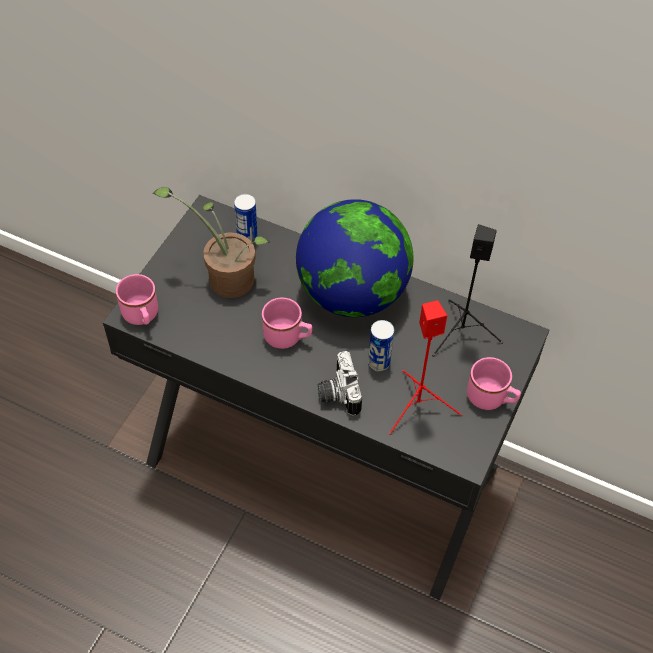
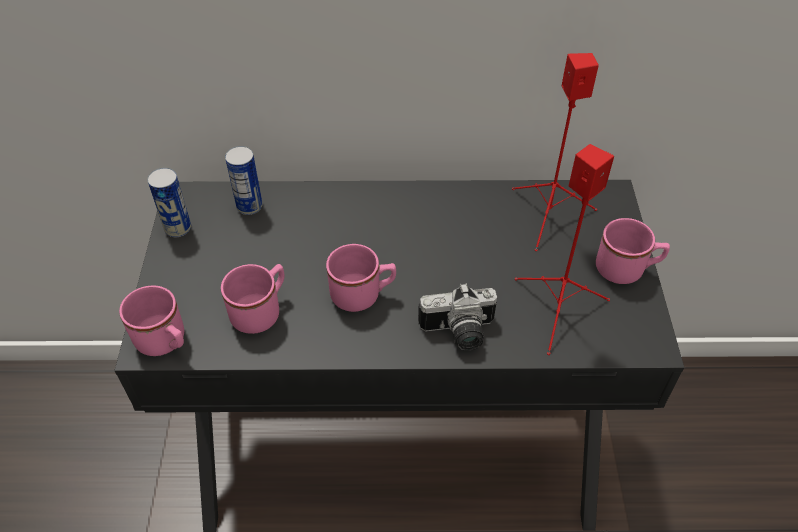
camera: 25 degrees left, 5 degrees down
potted plant [153,187,270,298] -> none
globe [296,199,413,317] -> none
camera [318,351,362,416] -> camera turned 60 degrees counterclockwise [418,283,497,351]
can [368,320,394,372] -> can moved to [147,168,191,237]
black speaker [432,224,503,357] -> red speaker [512,53,599,251]
none -> pink mug [221,264,284,334]

